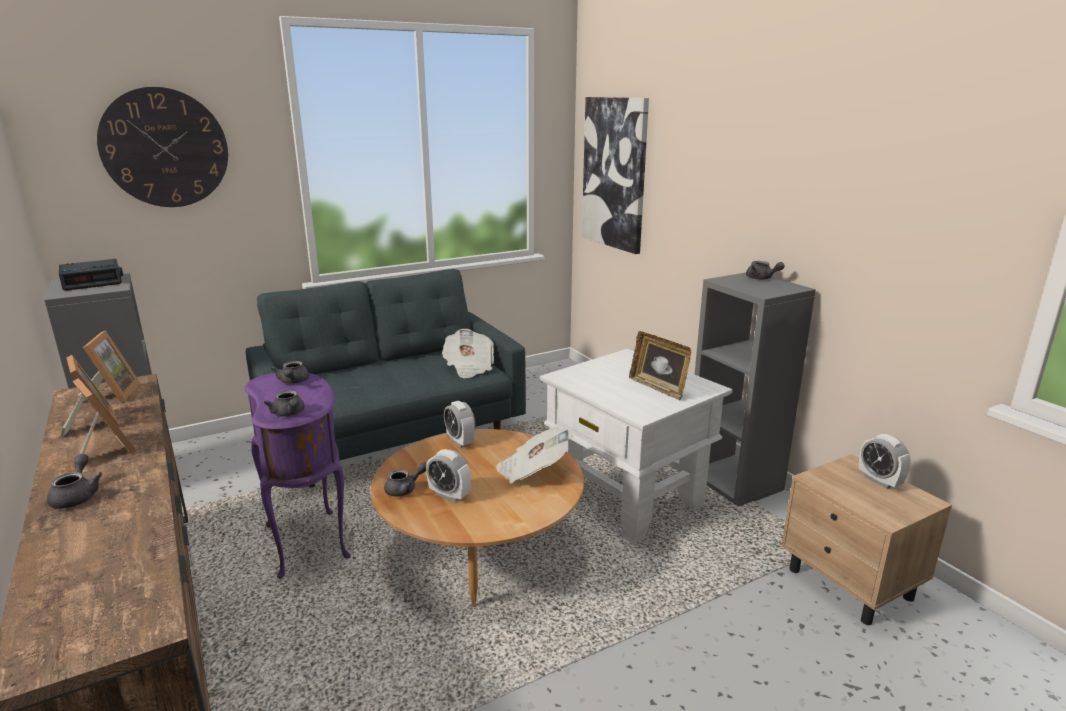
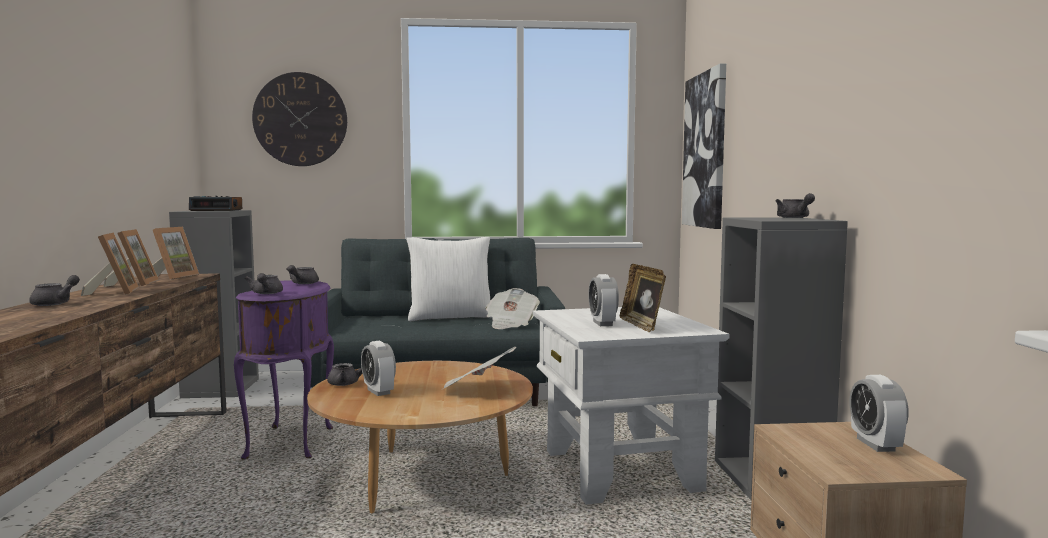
camera: 25 degrees right, 15 degrees down
alarm clock [444,401,475,448] -> alarm clock moved to [588,274,619,326]
none -> white pillow [406,236,492,321]

